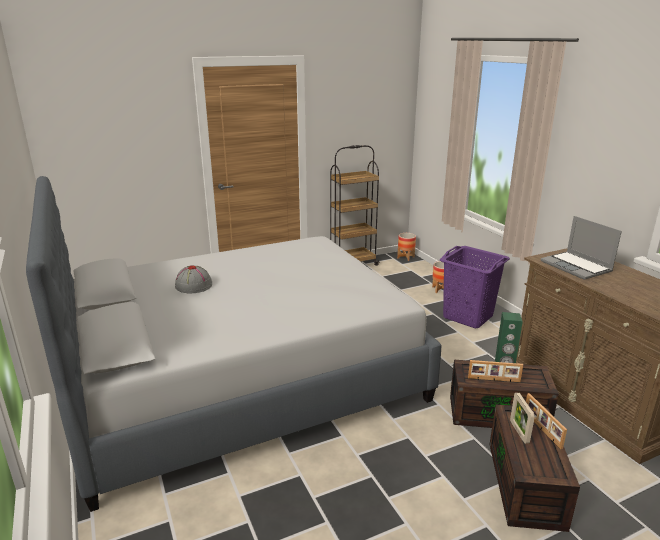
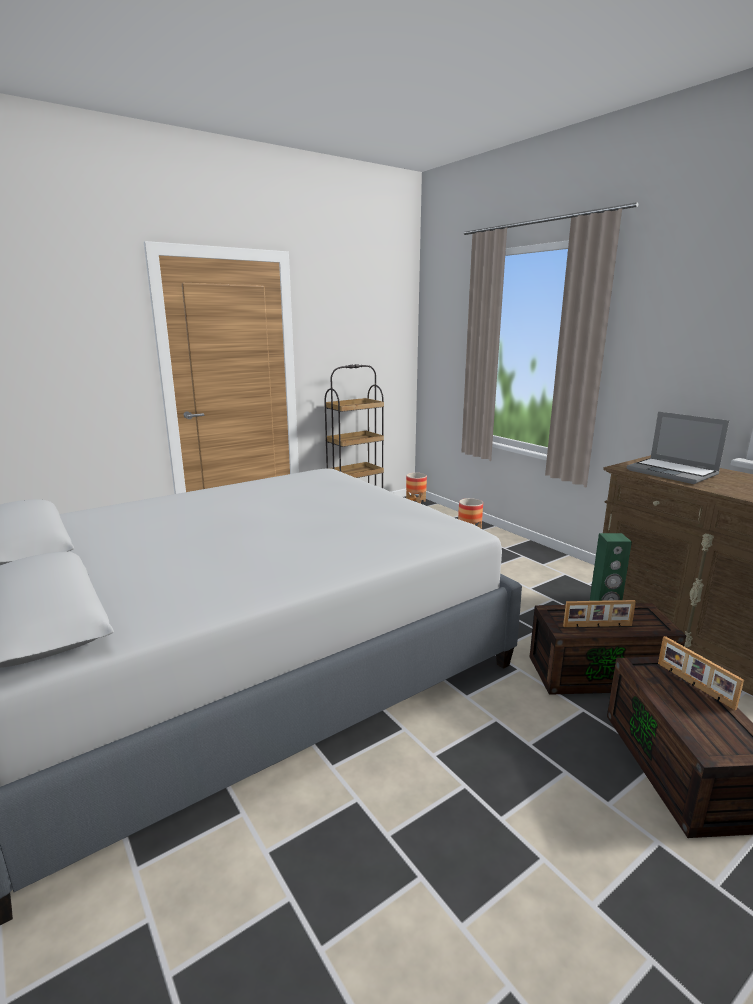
camera: 10 degrees left, 5 degrees down
grey hat [175,266,212,293] -> none
purple laundry basket [440,246,510,329] -> none
picture frame [510,393,535,444] -> none

